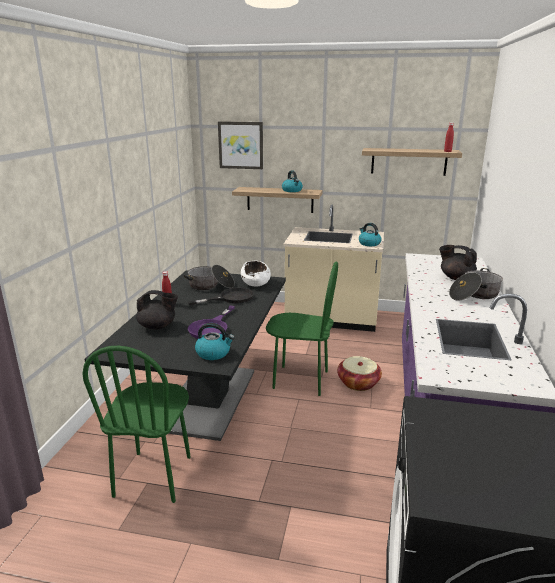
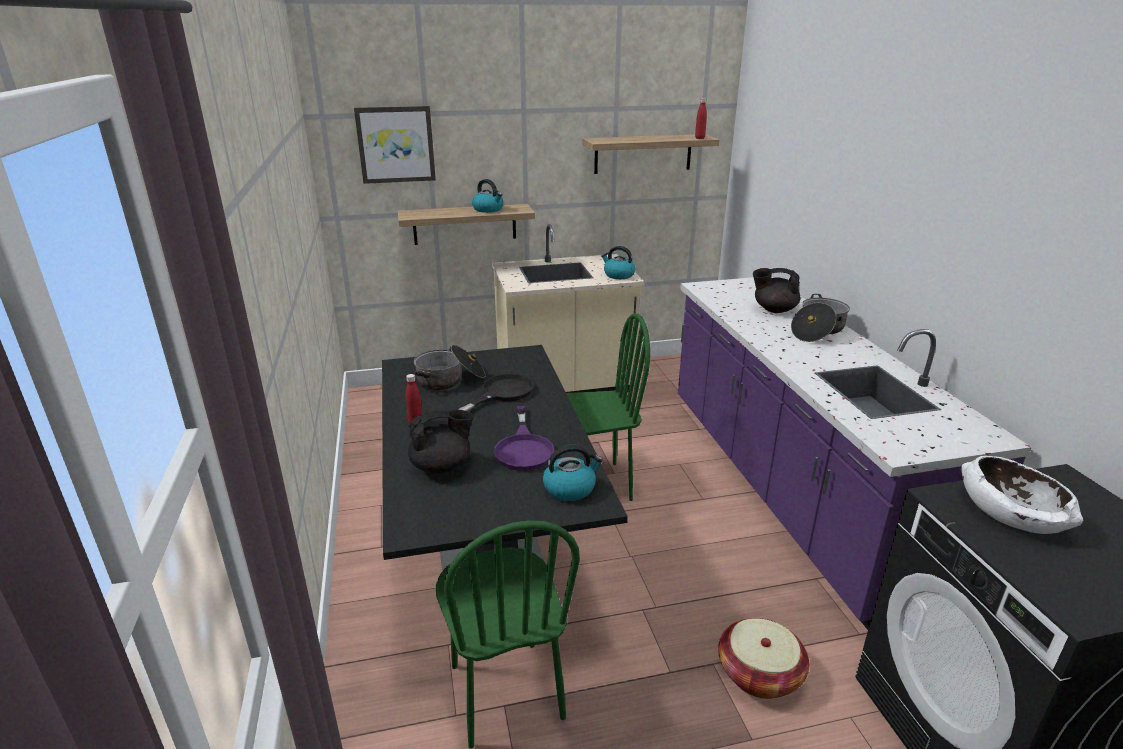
camera: 25 degrees left, 5 degrees up
white bowl [241,260,271,287] -> white bowl moved to [961,456,1083,534]
basket [337,356,382,391] -> basket moved to [718,618,809,699]

